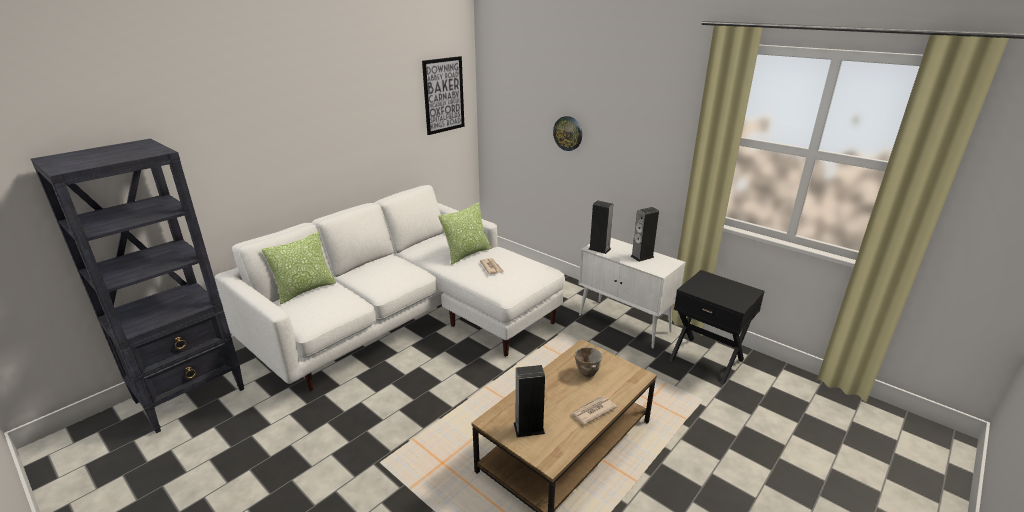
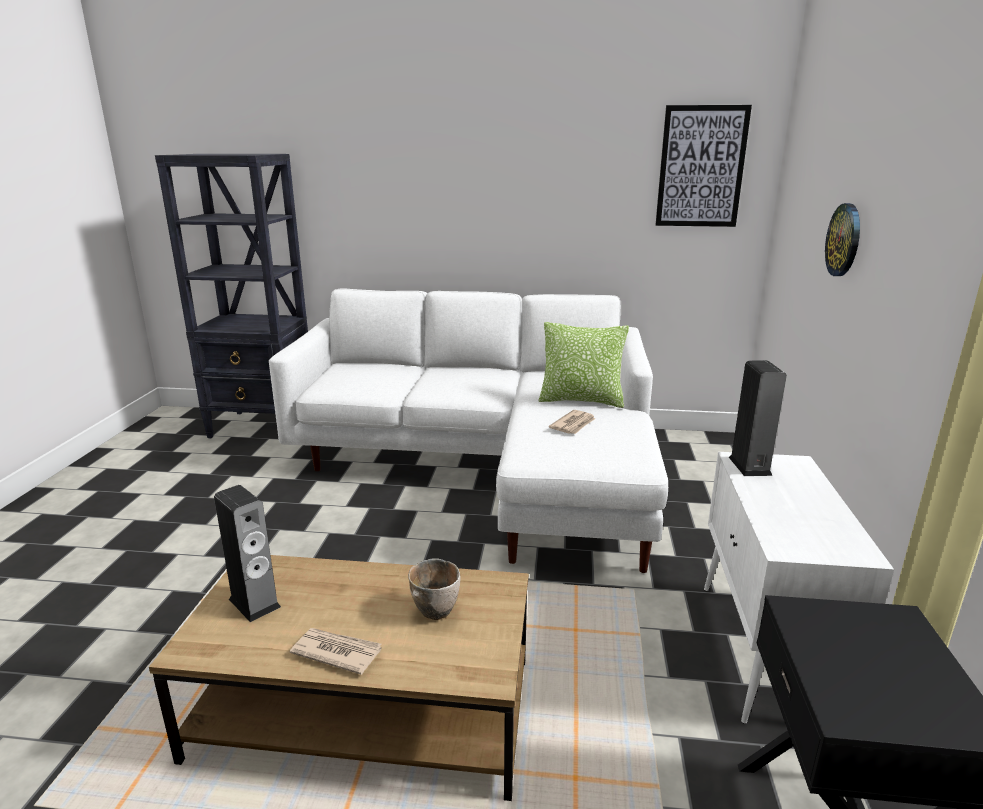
camera: 55 degrees right, 5 degrees down
pillow [261,231,336,304] -> none
speaker [630,207,659,262] -> none

